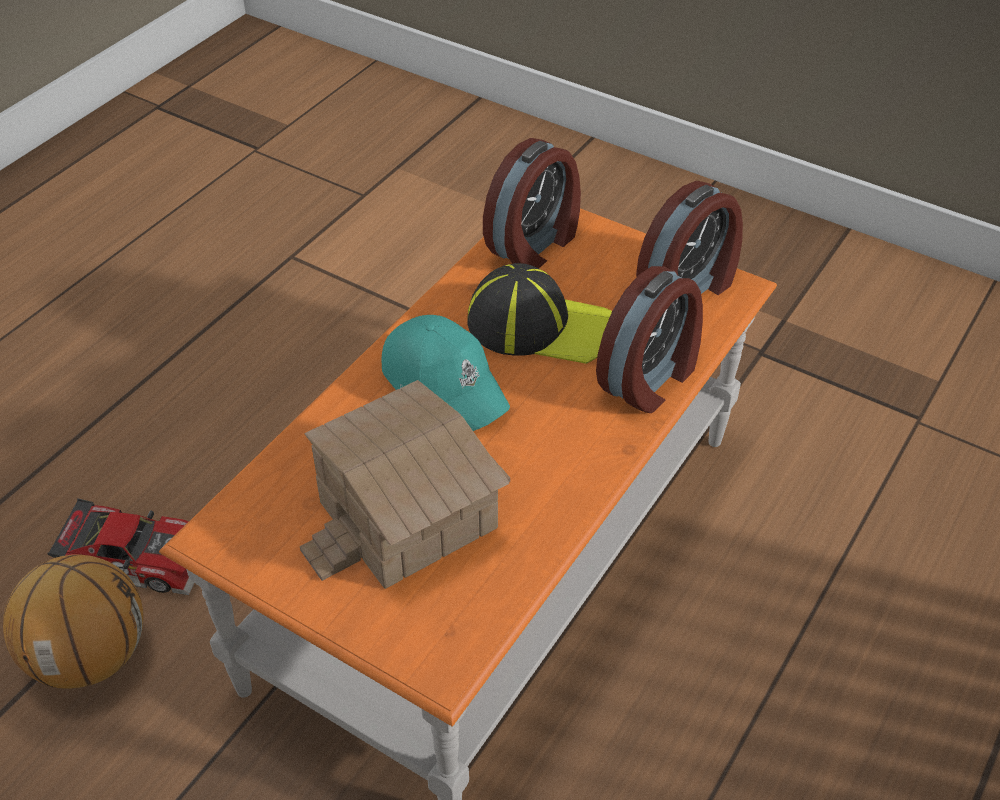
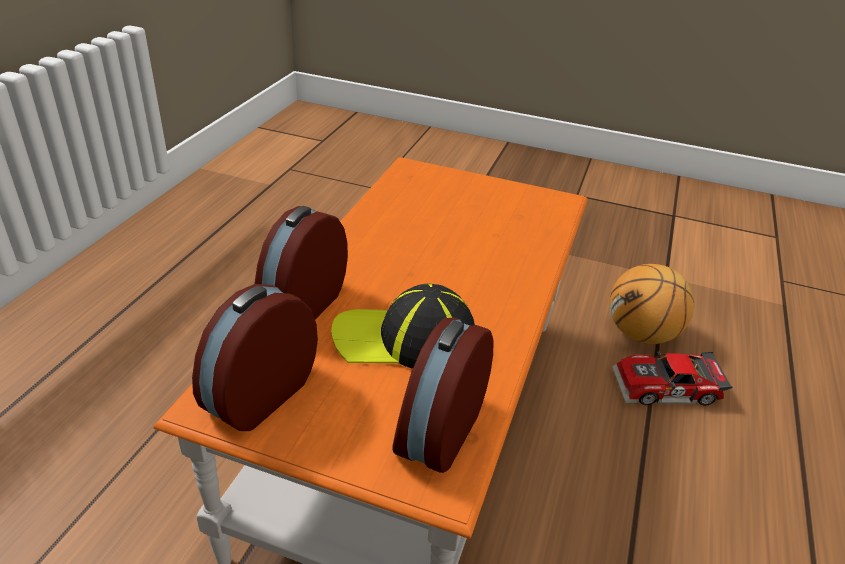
camera: 165 degrees right, 10 degrees down
toy house [300,380,510,589] -> none
turquoise cap [382,315,510,431] -> none

